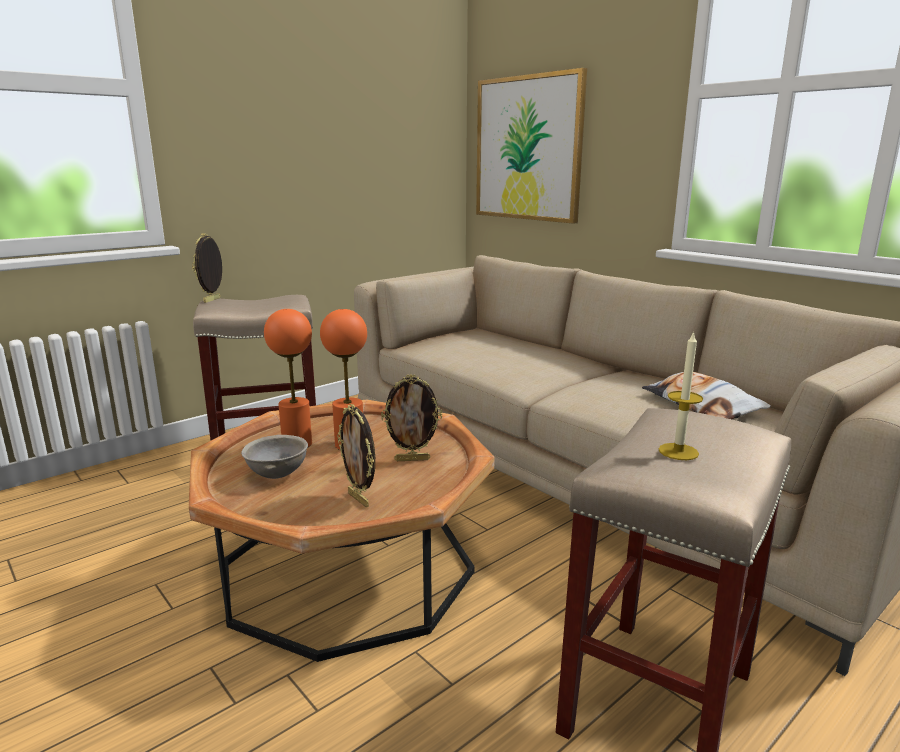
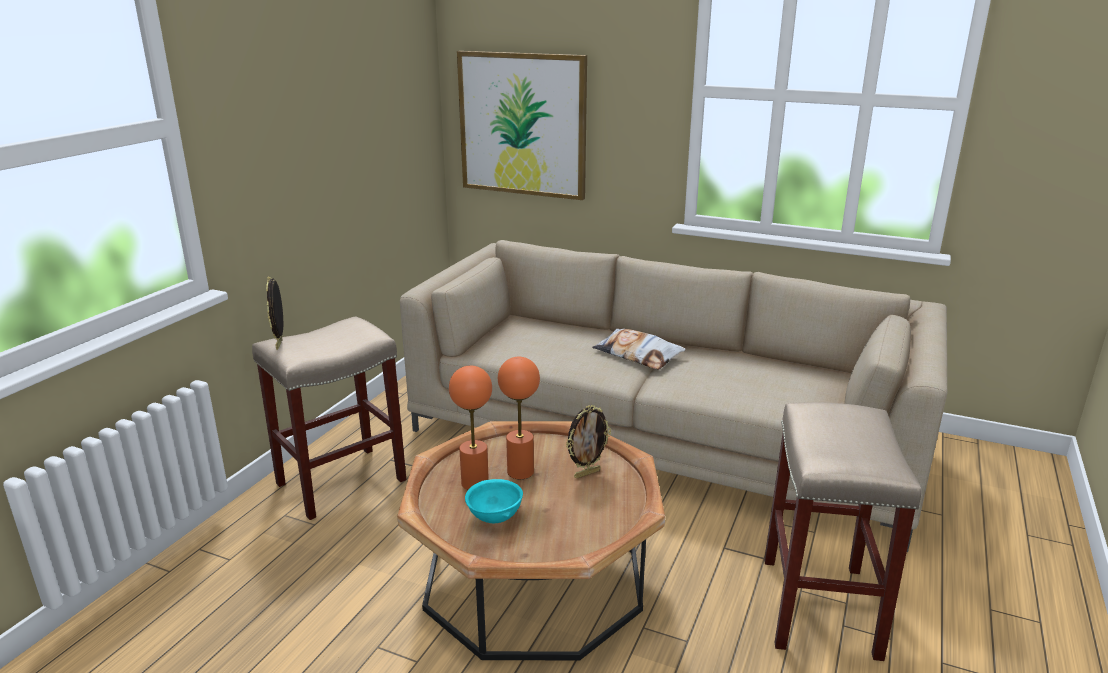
camera: 25 degrees left, 5 degrees up
grey bowl [241,435,308,479] -> turquoise bowl [465,479,523,523]
picture frame [337,404,375,507] -> none
pillow [642,372,771,420] -> pillow moved to [592,328,686,370]
candle [658,331,703,460] -> none

